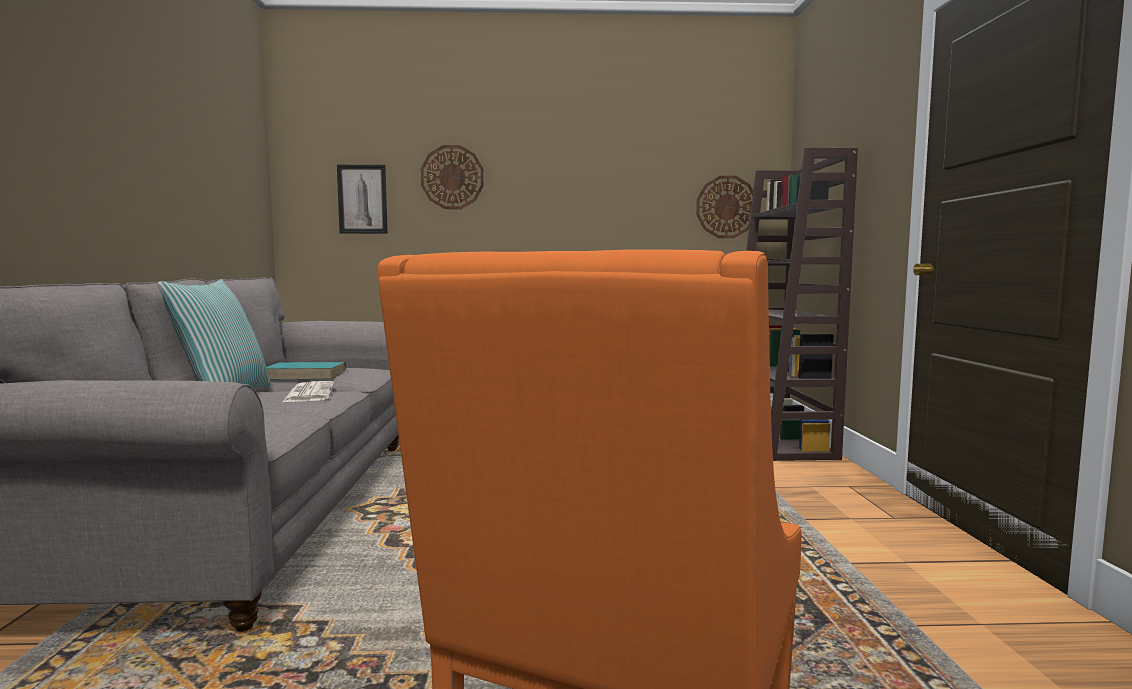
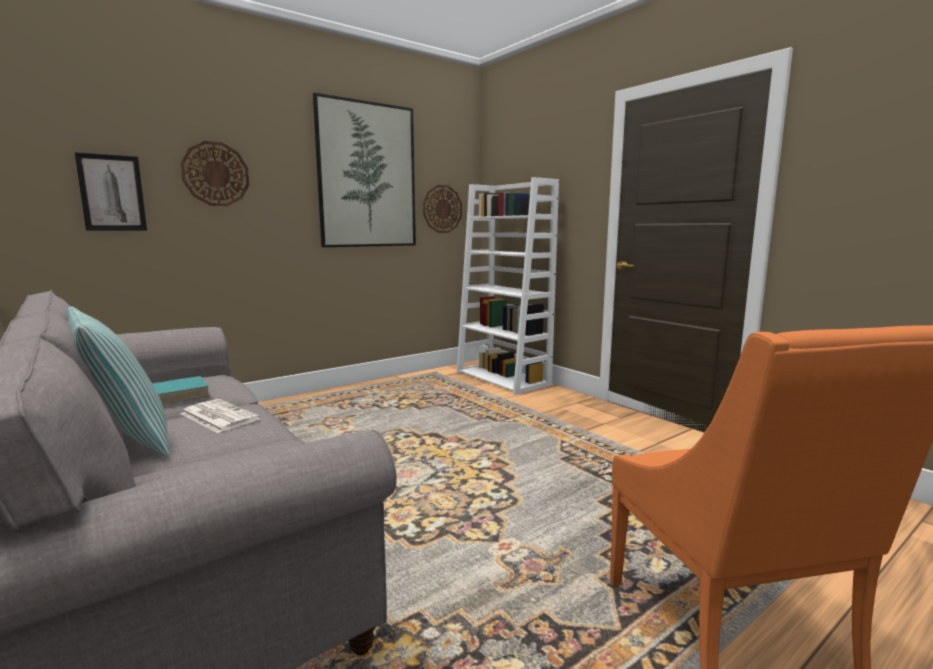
camera: 35 degrees left, 5 degrees up
brown bookcase [746,148,858,461] -> white bookcase [456,177,559,395]
none -> picture [313,93,416,247]

